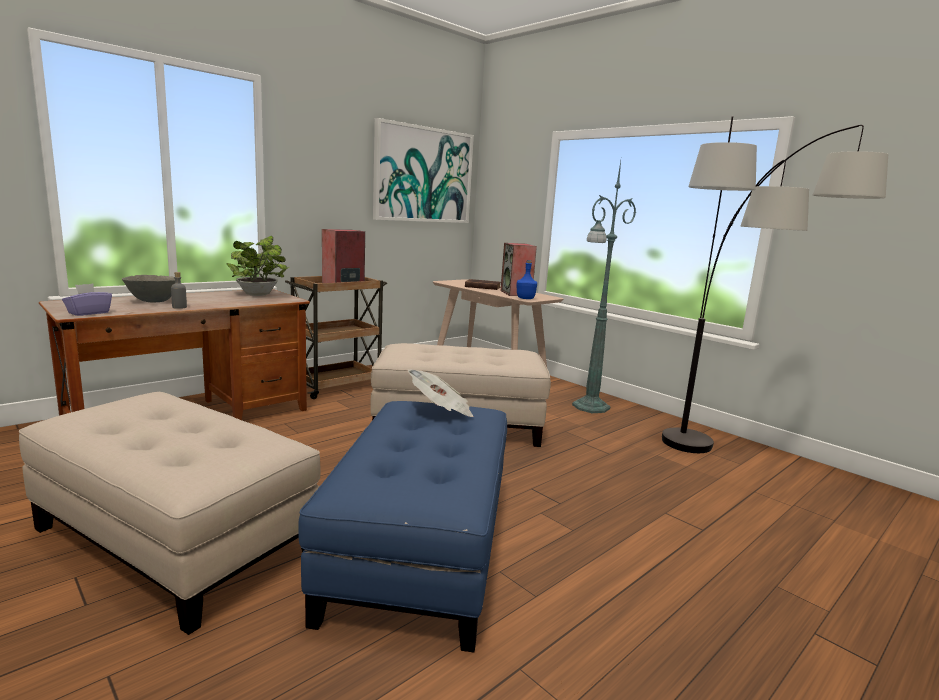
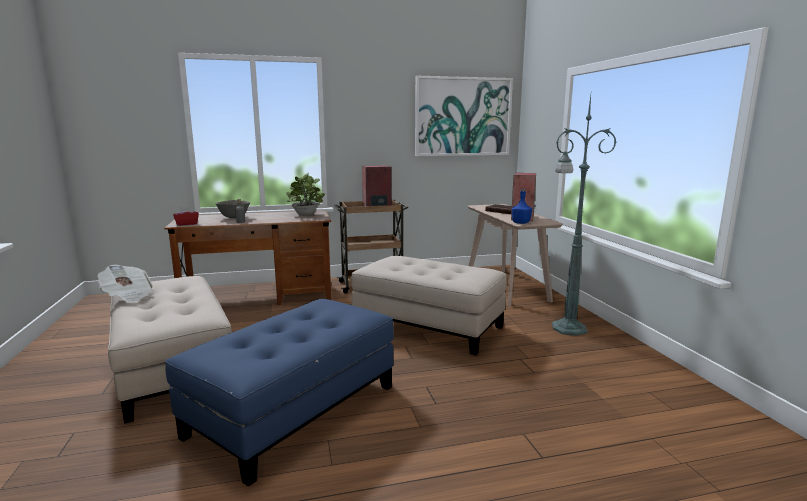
camera: 30 degrees right, 0 degrees up
purple tissue box [62,284,112,316] -> red tissue box [173,206,199,226]
newspaper [407,369,473,417] -> newspaper moved to [97,265,154,303]
floor lamp [662,116,888,453] -> none

